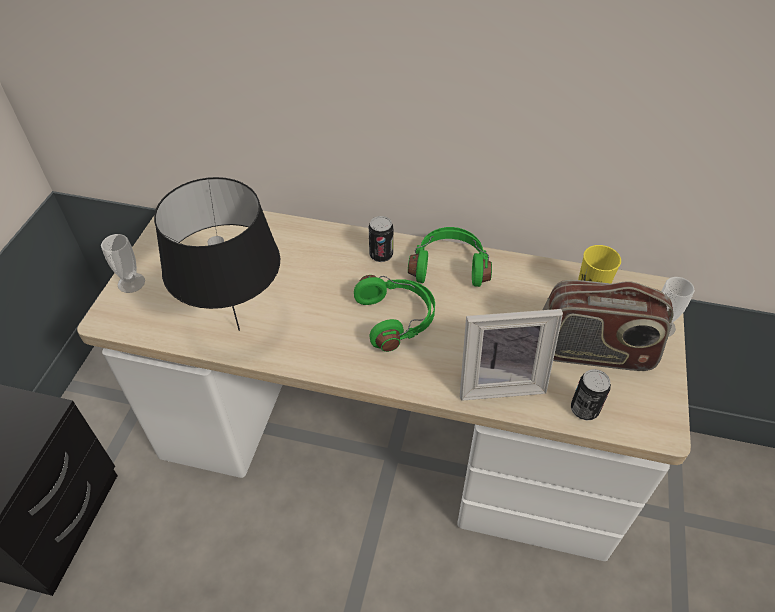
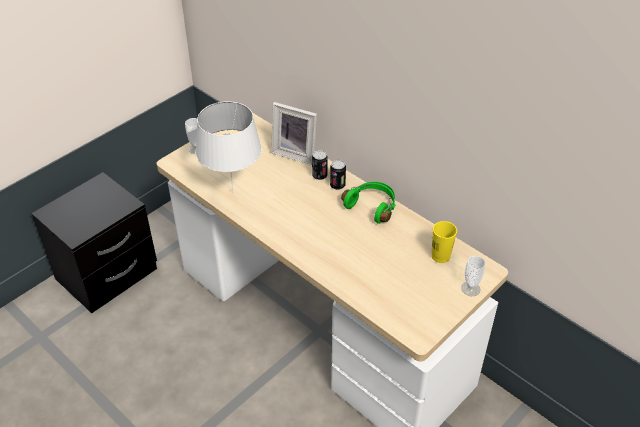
camera: 30 degrees right, 5 degrees down
black table lamp [154,177,280,331] -> white table lamp [196,101,262,194]
green headphones [354,275,435,352] -> none
picture frame [460,309,563,401] -> picture frame moved to [271,102,317,165]
radio [543,280,674,371] -> none
can [571,369,611,421] -> can moved to [312,150,328,180]

